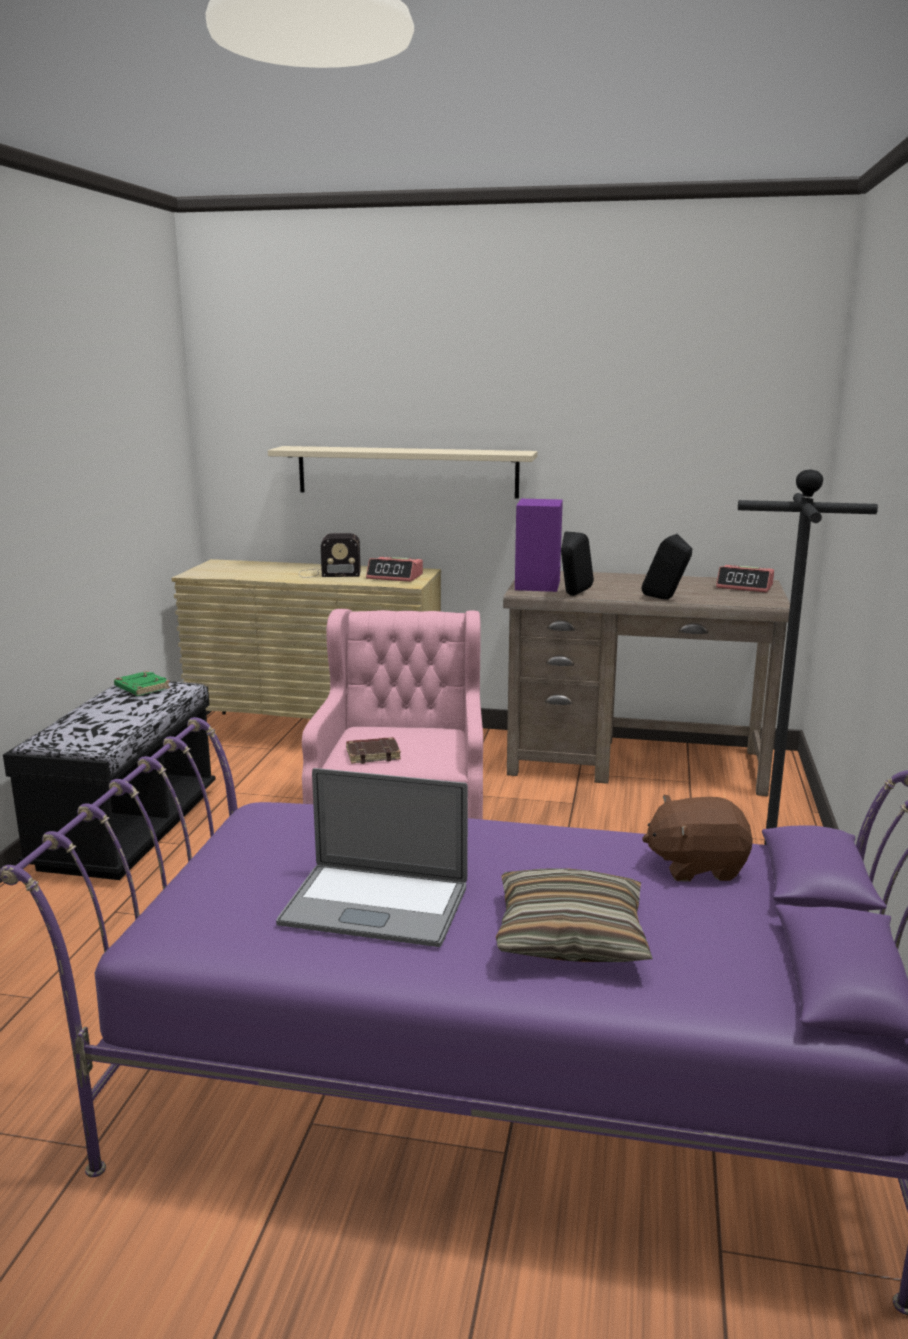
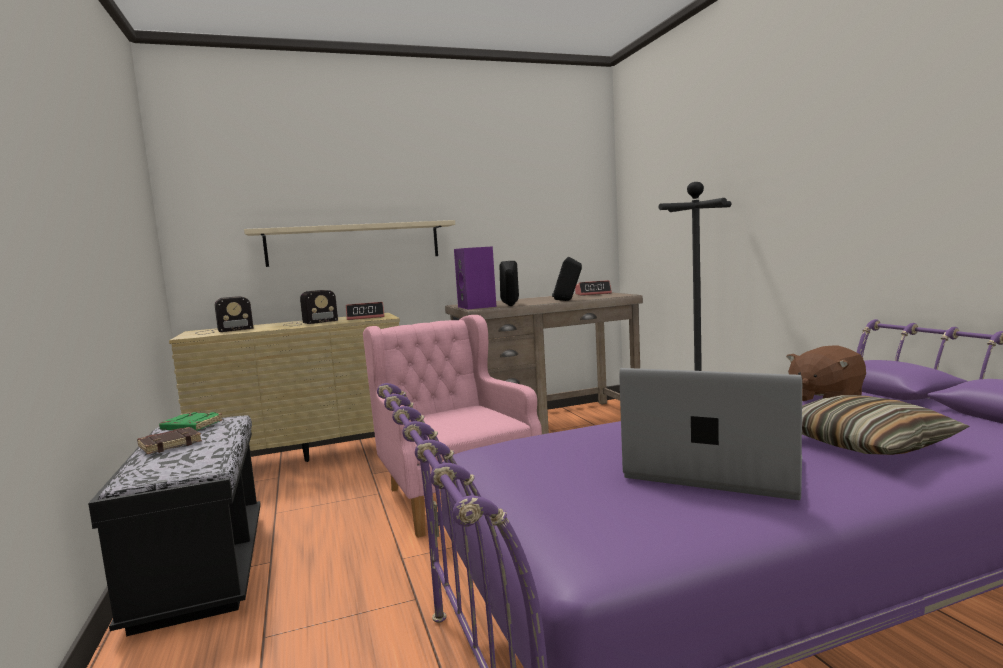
camera: 30 degrees left, 10 degrees down
laptop [276,768,468,947] -> laptop turned 135 degrees counterclockwise [619,368,802,500]
brown book [346,737,401,764] -> brown book moved to [137,427,202,454]
none -> radio [195,296,253,334]

